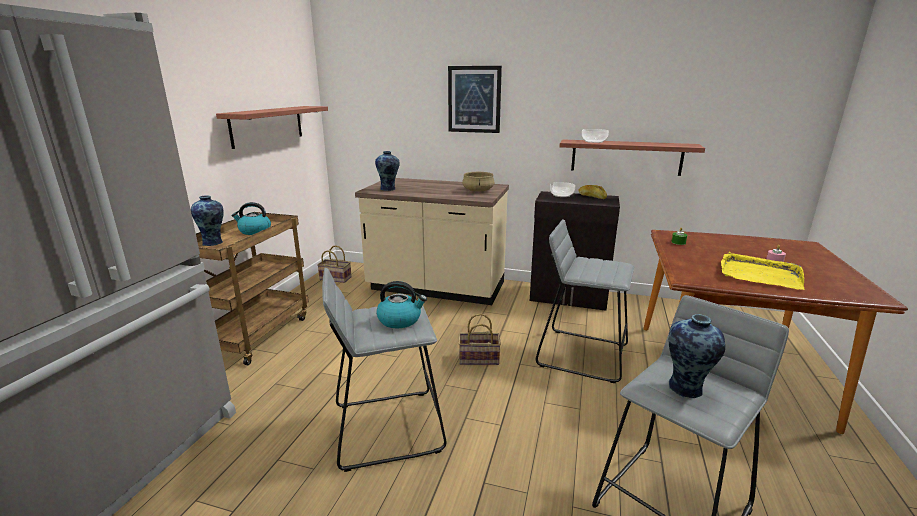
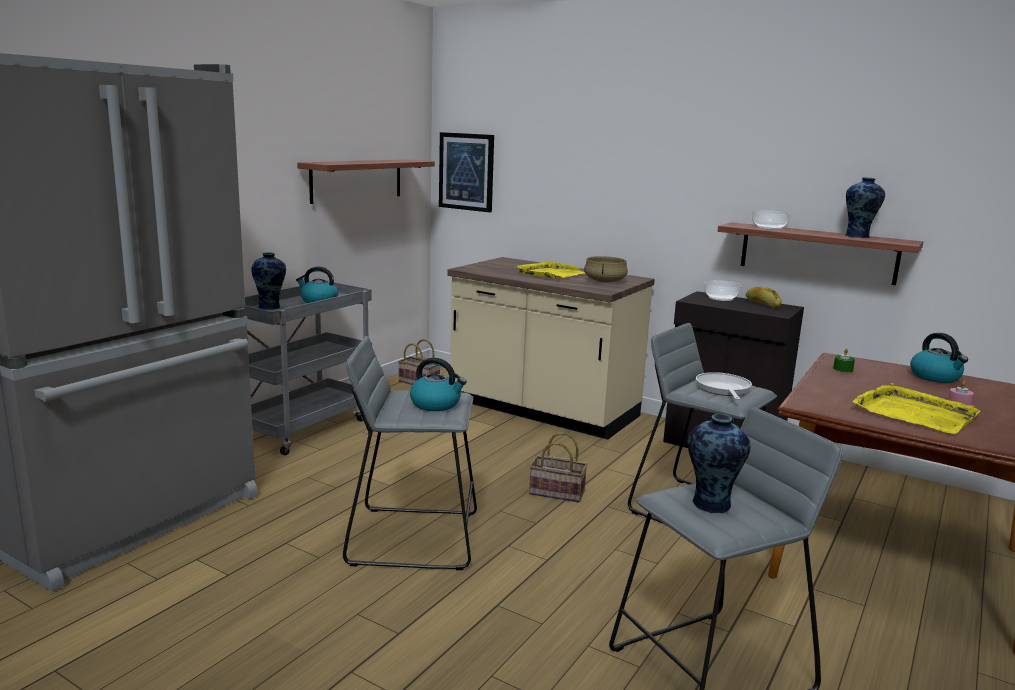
camera: 15 degrees right, 5 degrees down
brown cart [196,212,309,365] -> grey cart [244,282,372,455]
vase [375,151,400,191] -> vase moved to [845,177,885,238]
picture [448,66,502,133] -> picture moved to [439,132,494,212]
none -> yellow tray [517,261,585,278]
none -> frying pan [696,372,752,400]
none -> kettle [910,333,968,383]

